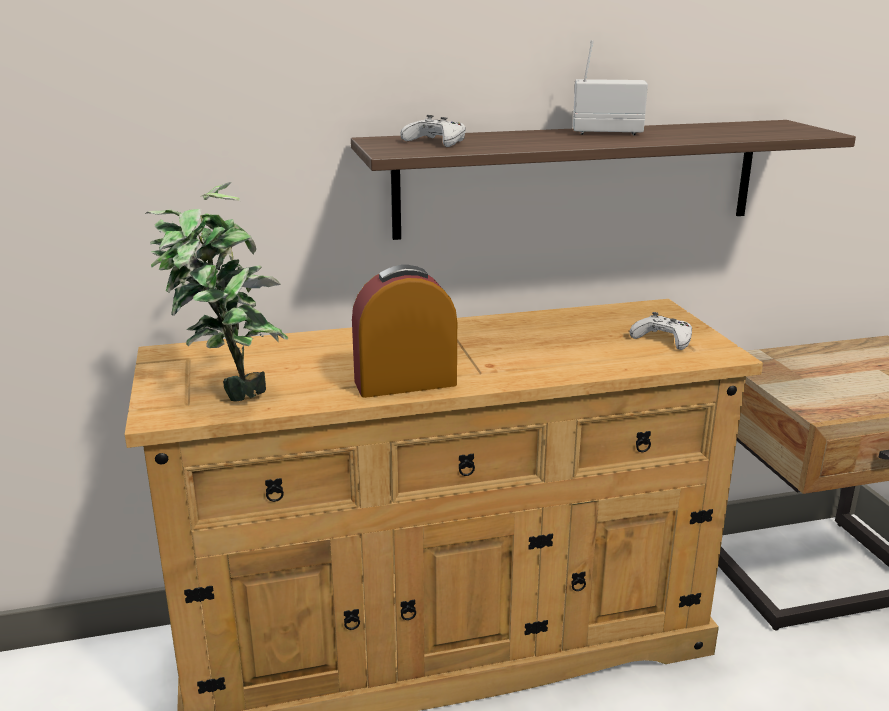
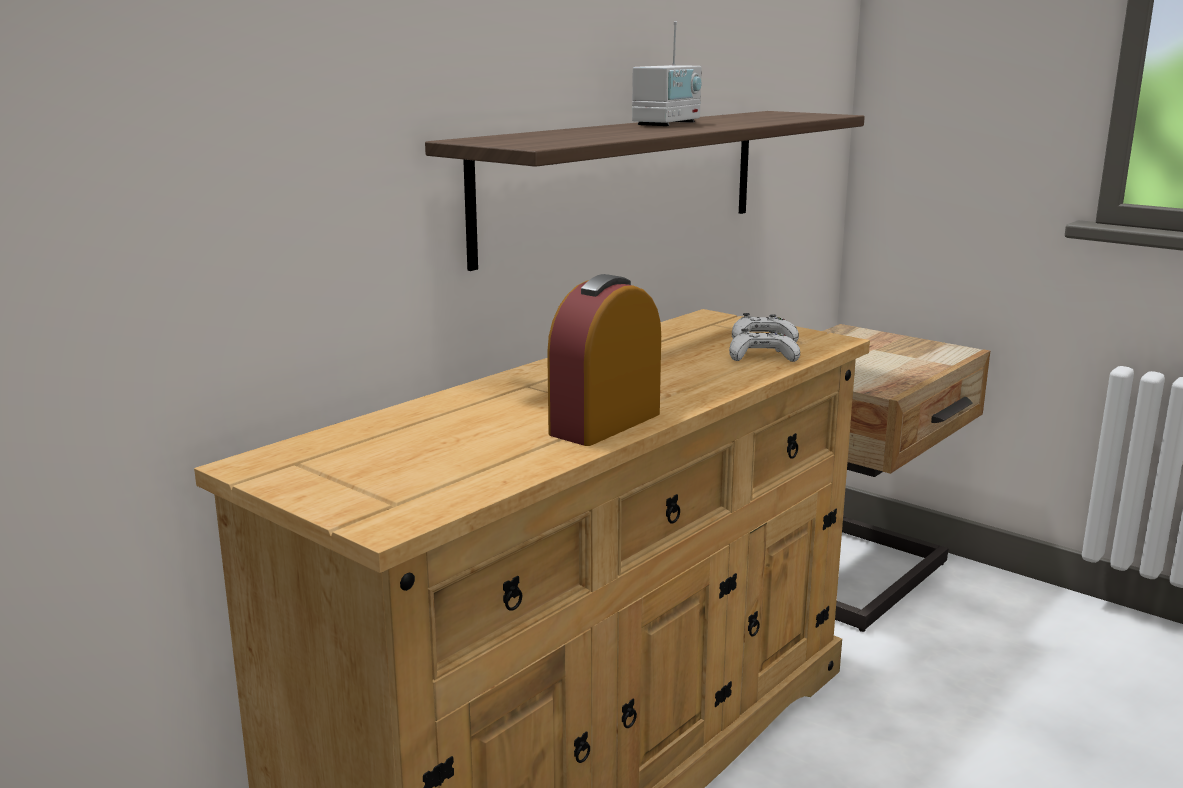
camera: 35 degrees left, 5 degrees down
potted plant [145,182,288,401] -> none
white game controller [400,115,466,147] -> white game controller moved to [729,328,800,362]
radio [573,40,648,136] -> radio turned 150 degrees clockwise [632,21,702,126]

